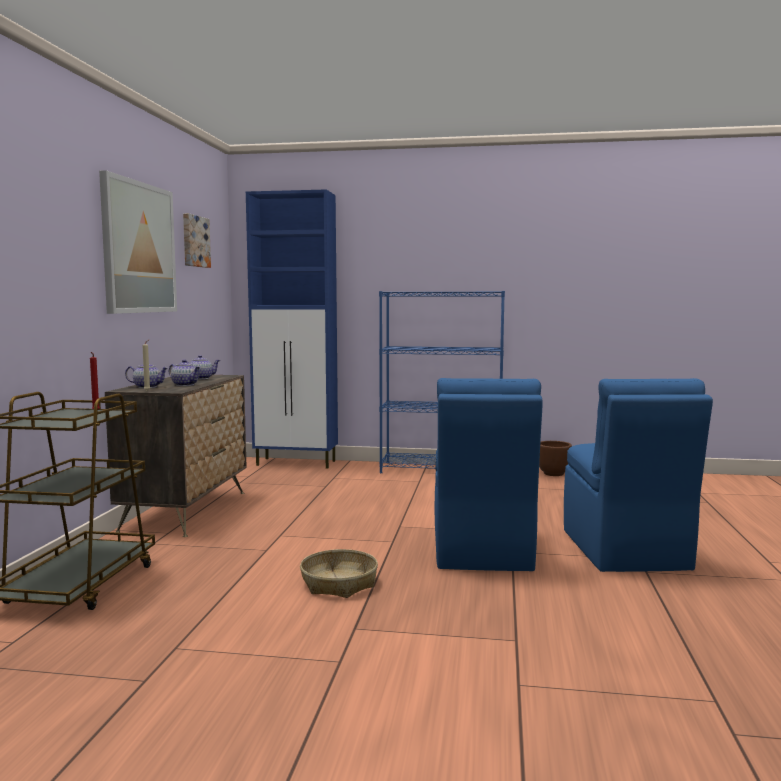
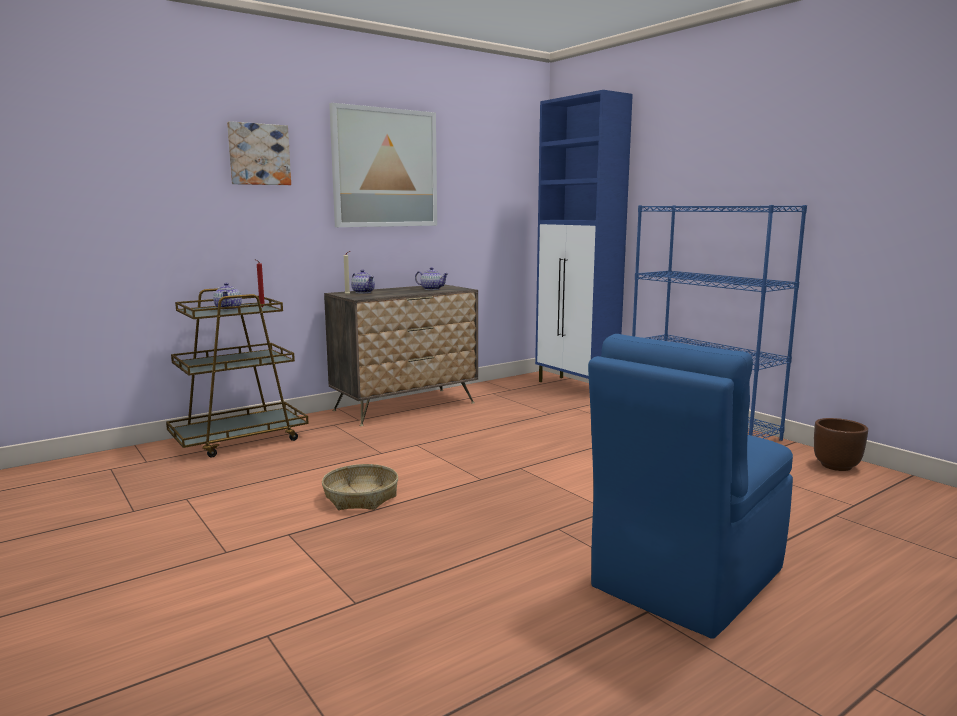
camera: 45 degrees right, 5 degrees up
teapot [169,360,200,386] -> teapot moved to [213,283,242,310]
picture [183,213,211,268] -> picture moved to [227,121,291,185]
blue chair [435,378,543,571] -> none

